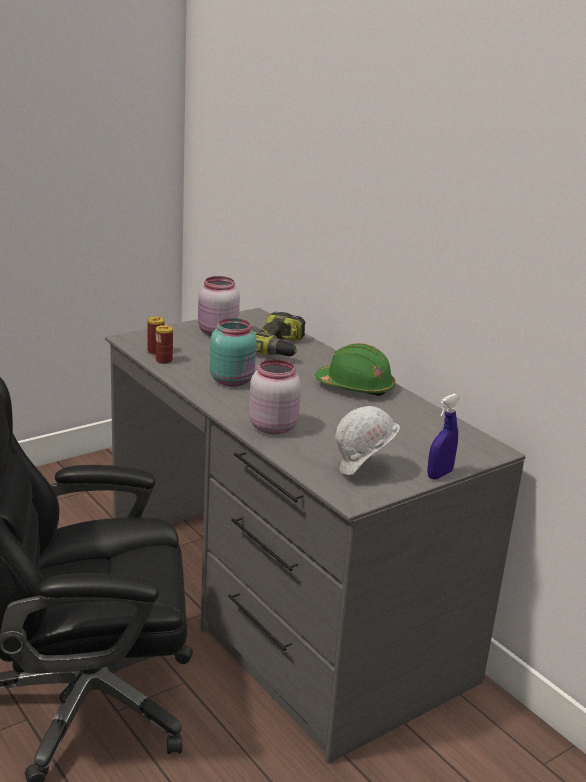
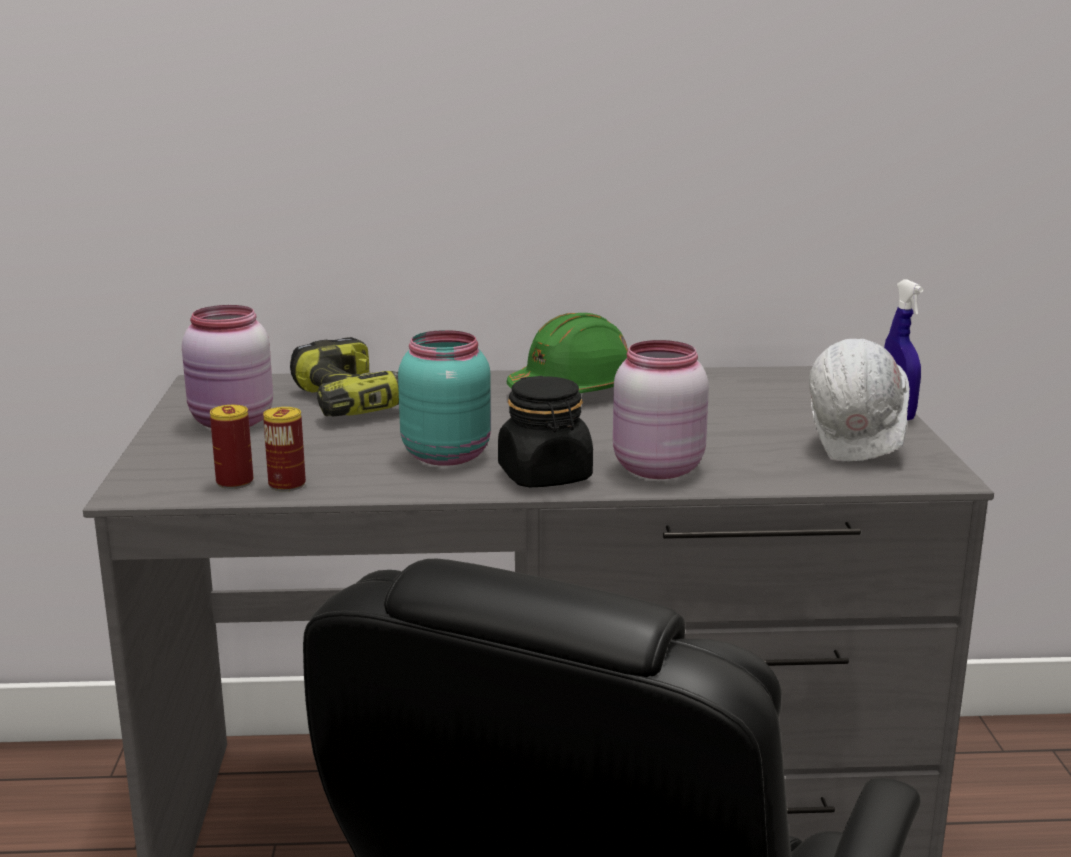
camera: 55 degrees left, 5 degrees down
none -> black jar [498,376,593,487]

